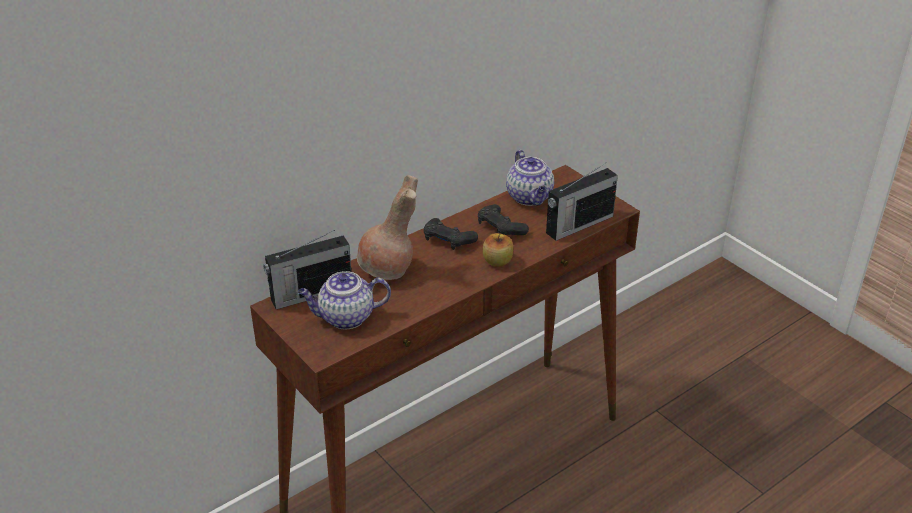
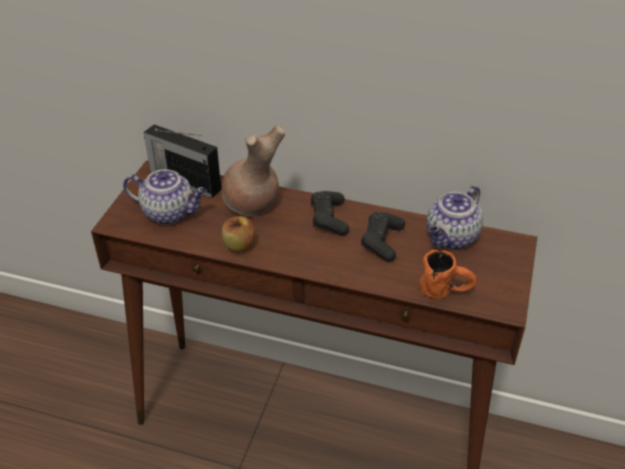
camera: 55 degrees right, 5 degrees up
teapot [298,271,391,329] -> teapot turned 150 degrees clockwise [123,169,207,225]
apple [483,233,513,267] -> apple moved to [222,216,256,252]
radio [546,162,618,241] -> orange mug [419,250,476,299]

